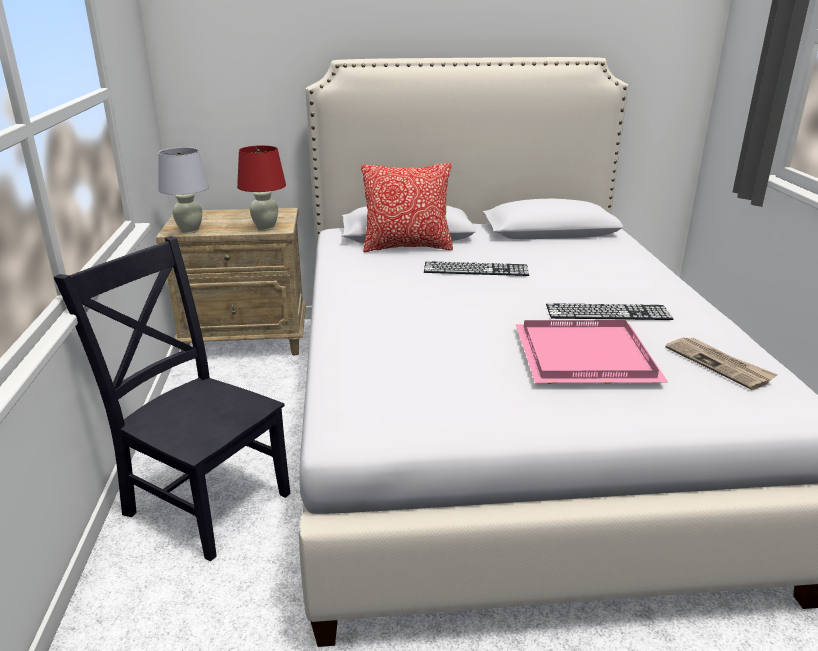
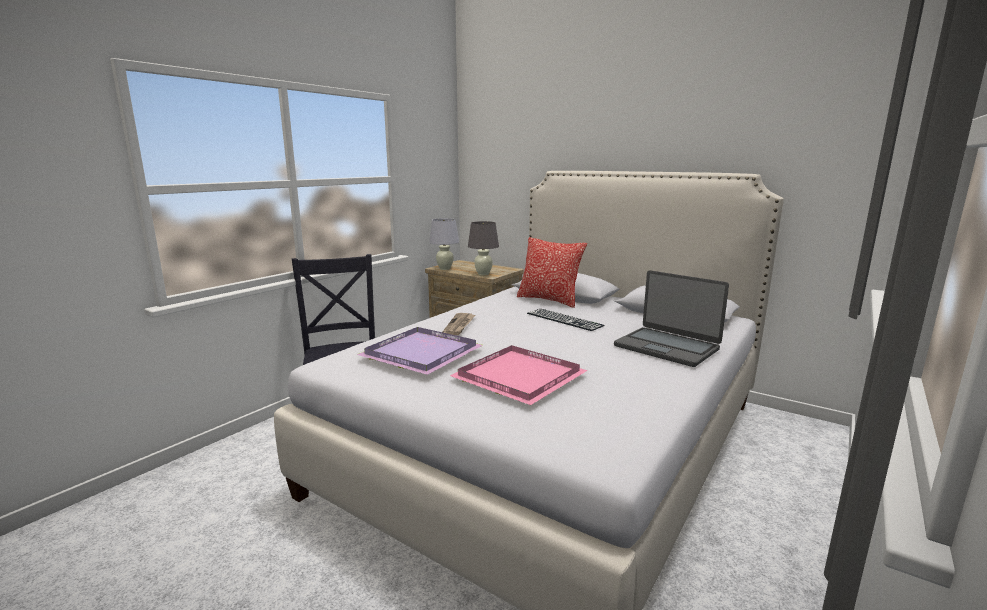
camera: 40 degrees right, 10 degrees down
red table lamp [237,145,286,231] -> grey table lamp [468,221,499,276]
keyboard [546,303,673,320] -> none
newspaper [666,337,778,390] -> newspaper moved to [443,313,475,335]
none -> purple tray [357,327,483,375]
none -> laptop [614,270,729,367]

